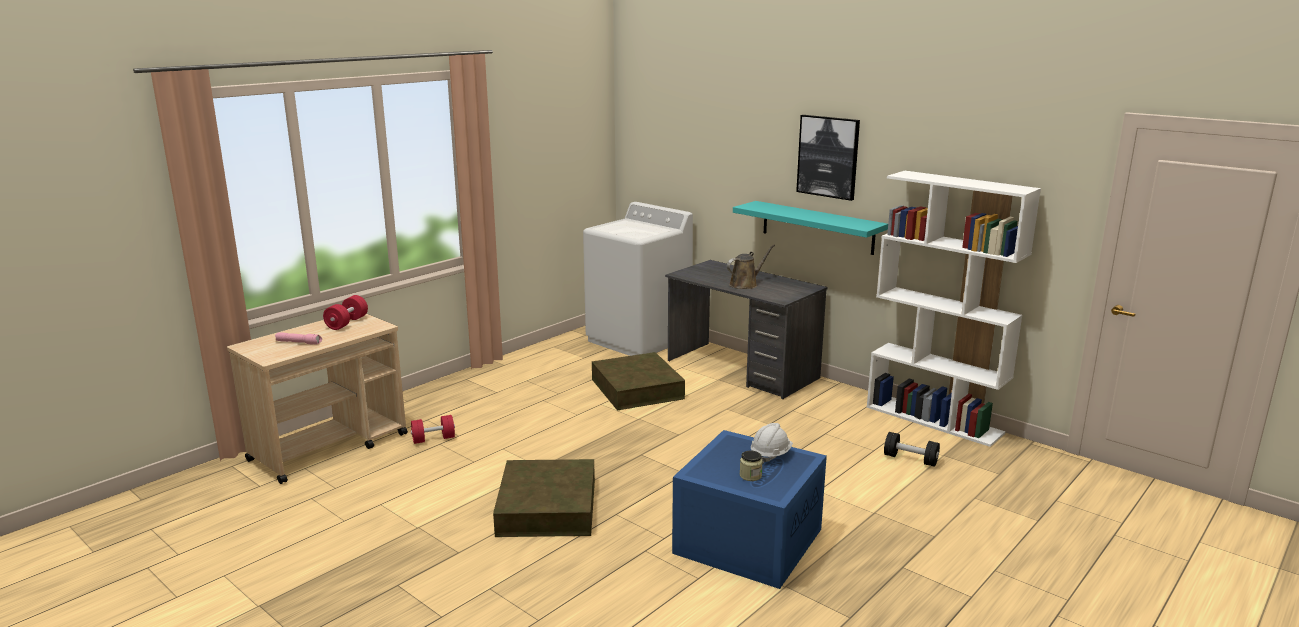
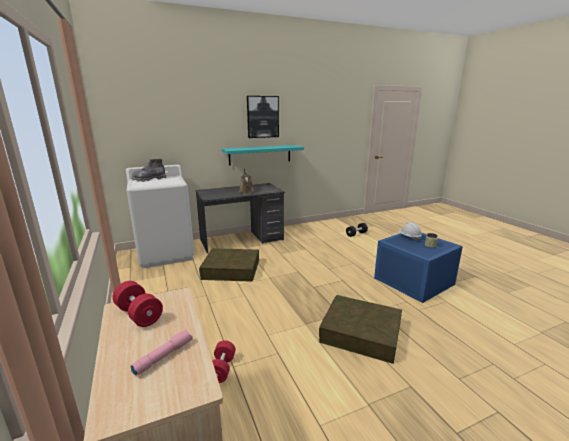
camera: 65 degrees left, 0 degrees up
white bookcase [867,171,1041,447] -> none
none -> grey boot [132,159,166,182]

